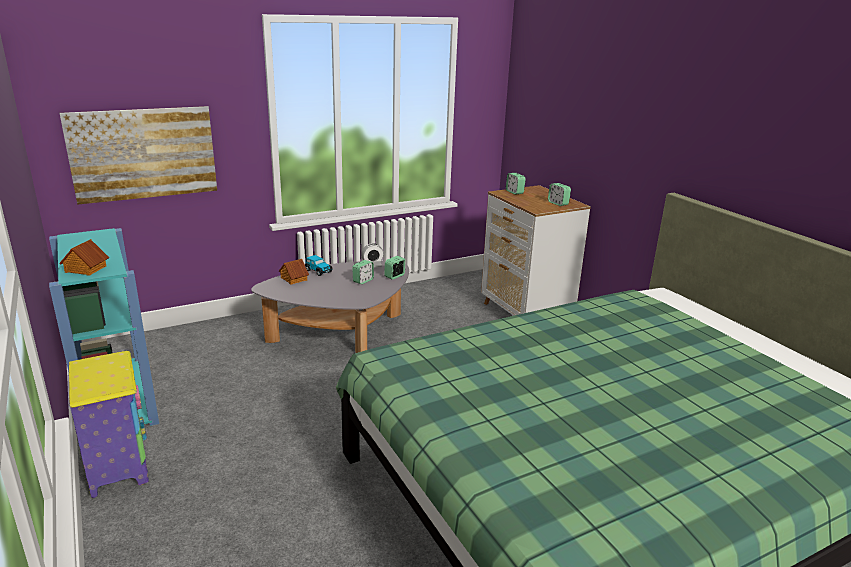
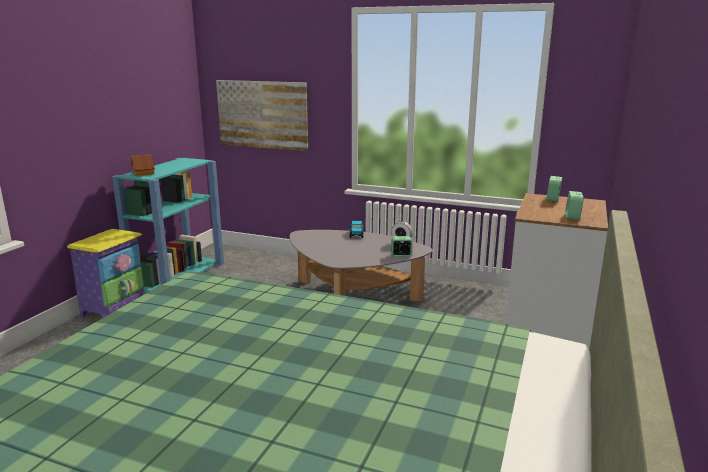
camera: 50 degrees right, 5 degrees down
toy house [279,259,309,285] -> none
alarm clock [352,260,374,284] -> none

